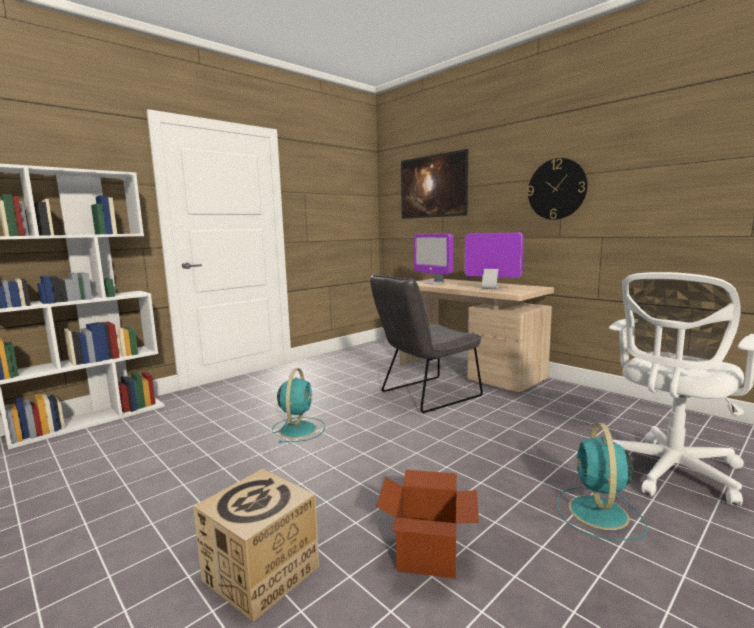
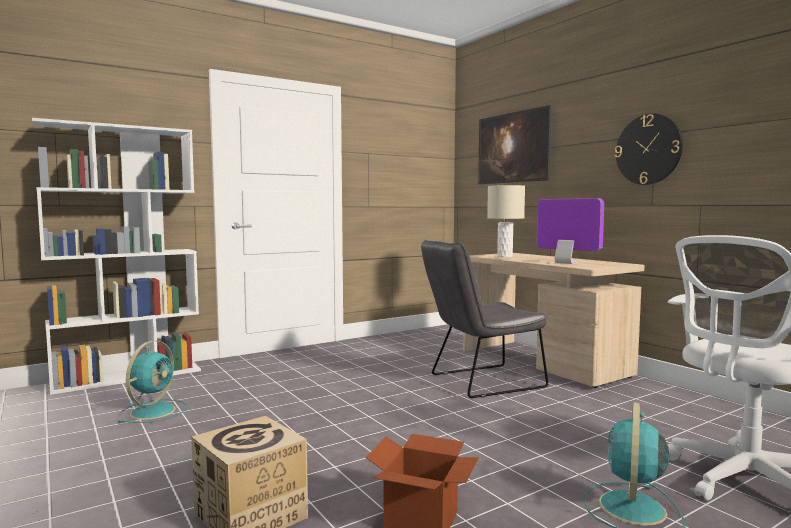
camera: 10 degrees right, 5 degrees down
turquoise fan [272,368,325,443] -> turquoise fan moved to [117,340,187,423]
monitor [414,234,453,284] -> beige table lamp [487,185,525,257]

